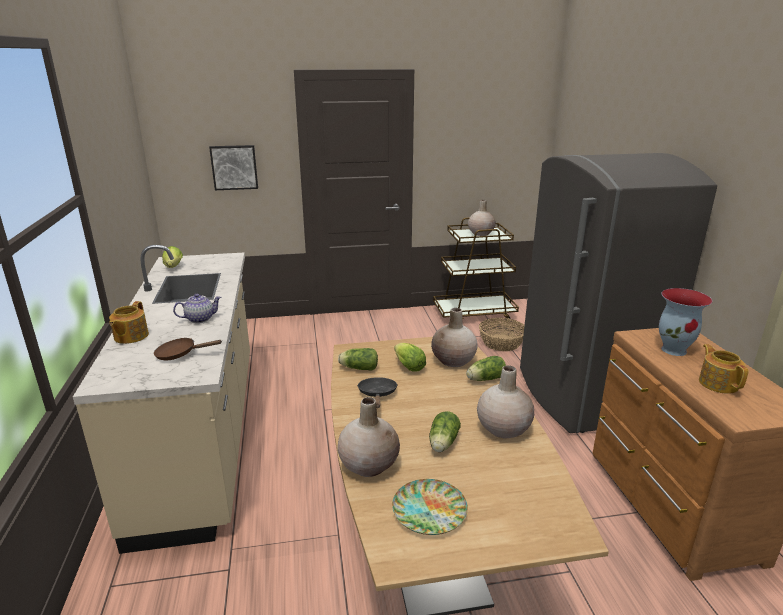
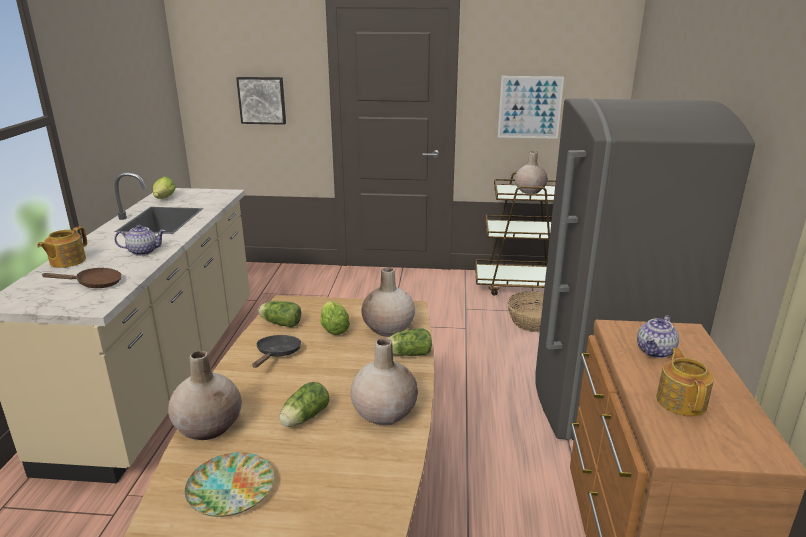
camera: 15 degrees right, 0 degrees up
brown frying pan [154,338,222,360] -> brown frying pan turned 150 degrees clockwise [41,268,122,288]
vase [659,288,712,356] -> teapot [637,315,679,358]
none -> picture [498,76,564,139]

